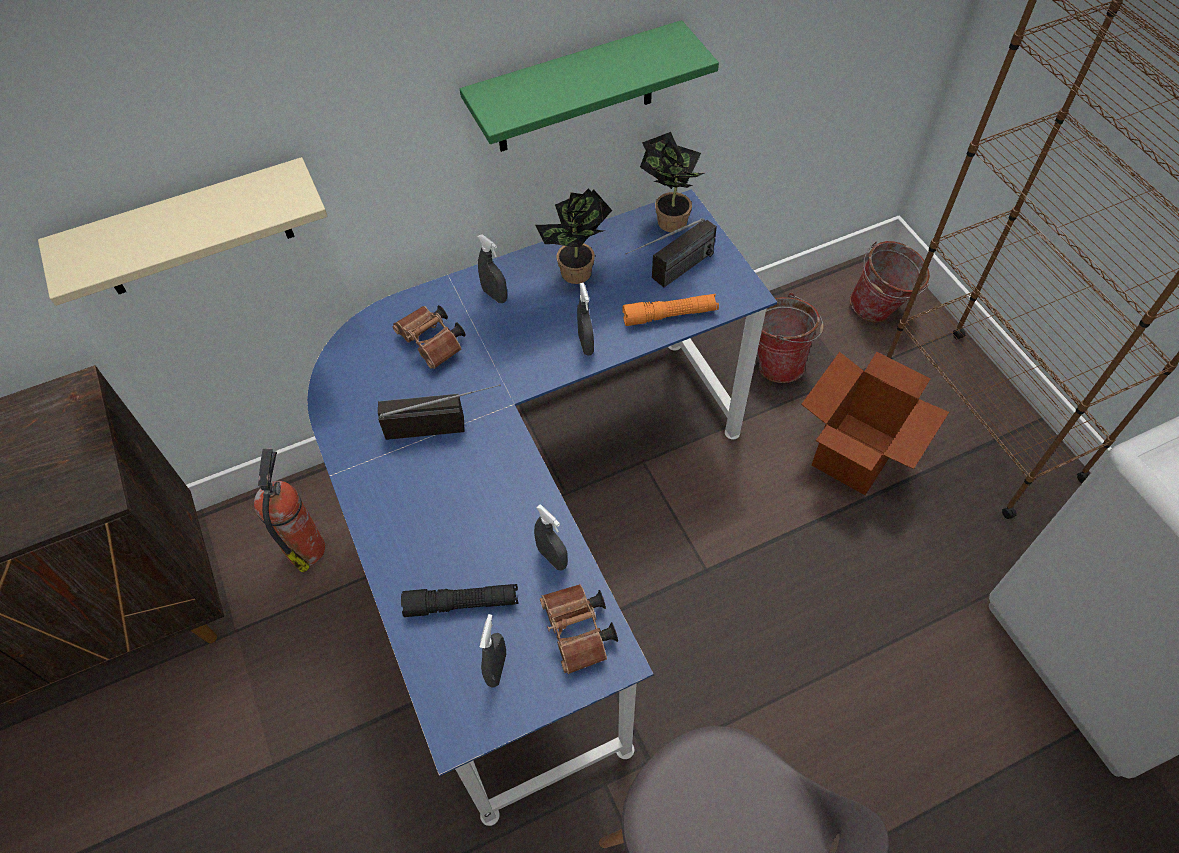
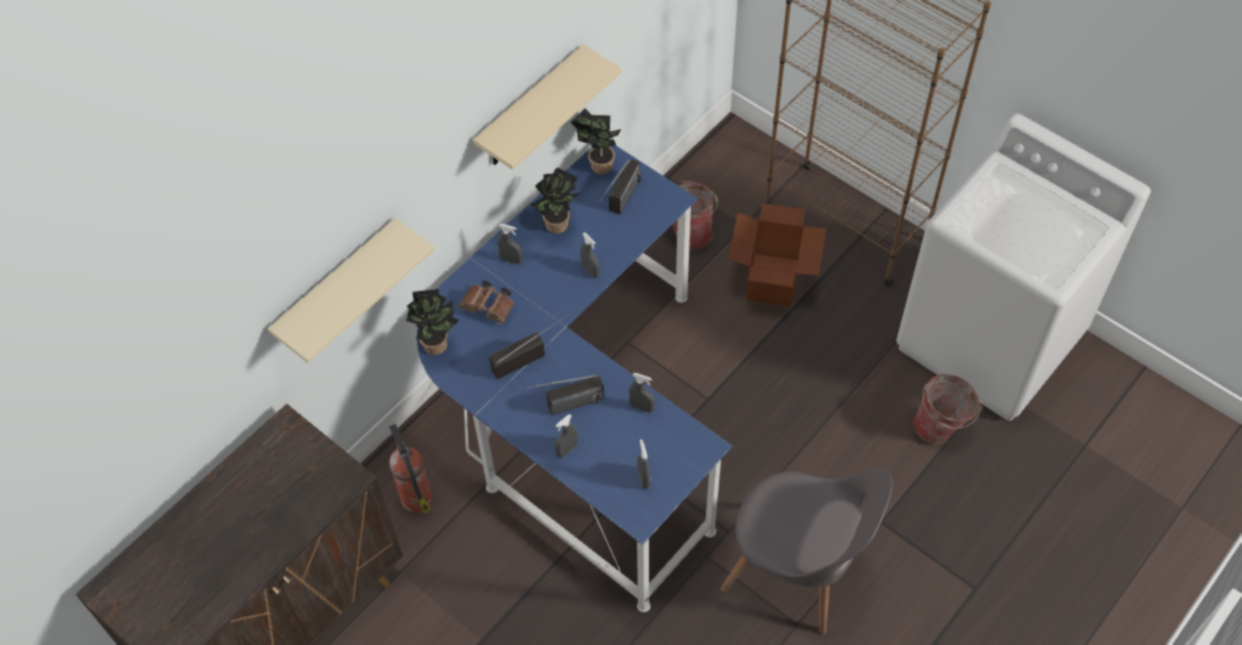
camera: 25 degrees left, 0 degrees up
black flashlight [401,584,519,617] -> none
green shelf [460,20,719,152] -> beige shelf [473,44,622,170]
brown binoculars [540,584,618,674] -> none
orange flashlight [622,294,719,326] -> none
bucket [850,241,930,323] -> bucket moved to [913,374,982,444]
none -> potted plant [406,289,459,355]
none -> radio [516,374,604,416]
none -> grey spray bottle [555,414,578,458]

